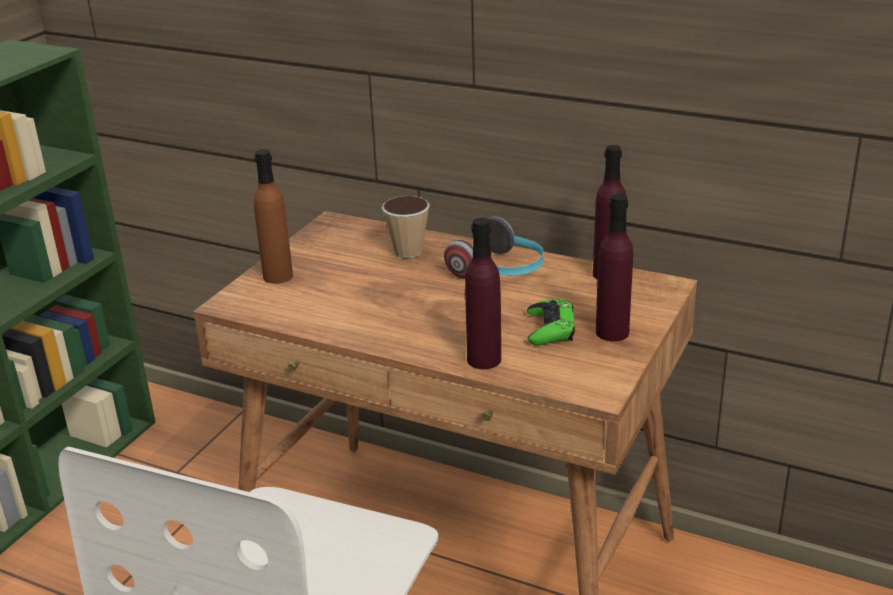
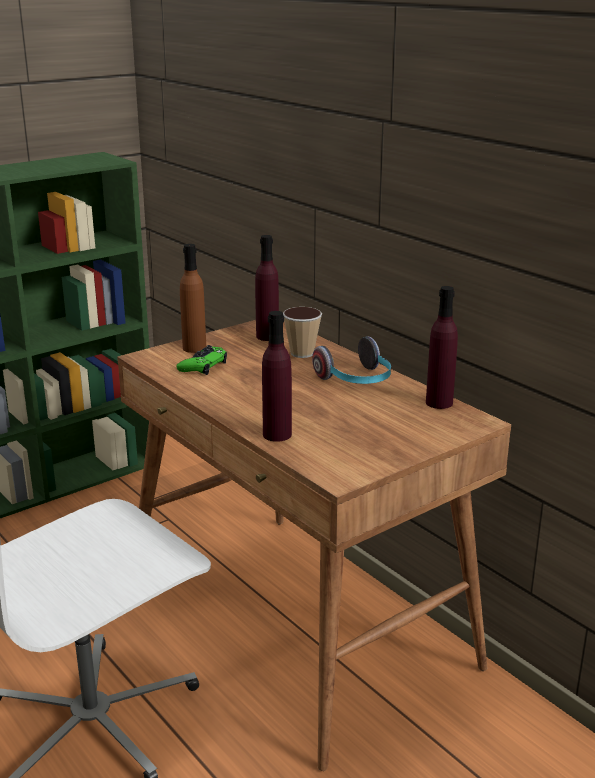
camera: 25 degrees right, 5 degrees down
green game controller [527,299,575,345] -> green game controller moved to [176,345,227,375]
purple bottle [596,194,633,342] -> purple bottle moved to [255,235,279,341]

